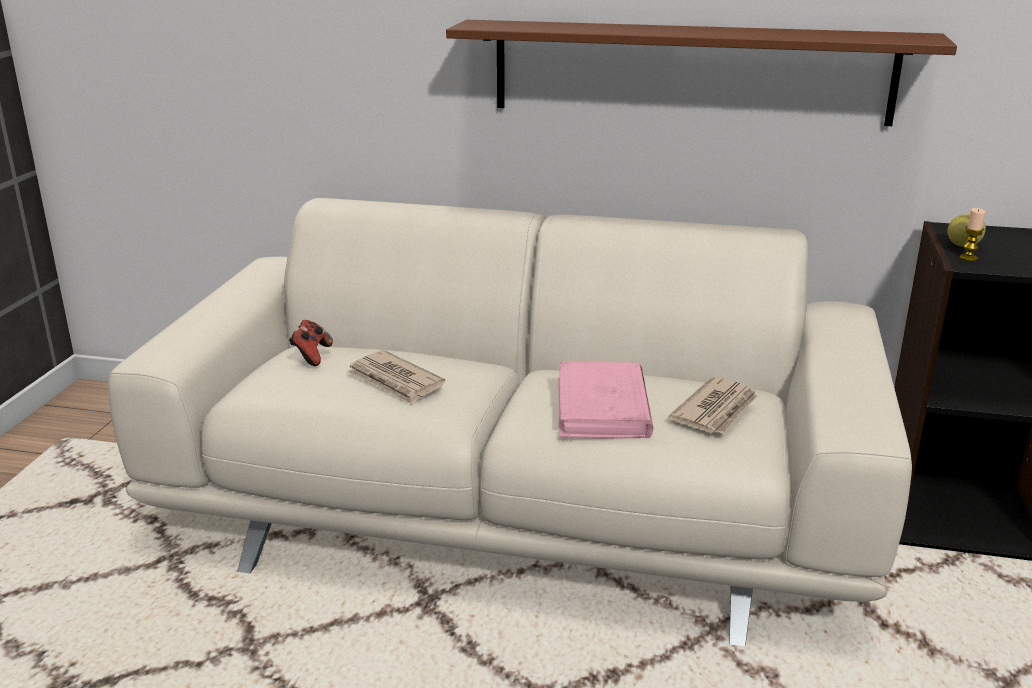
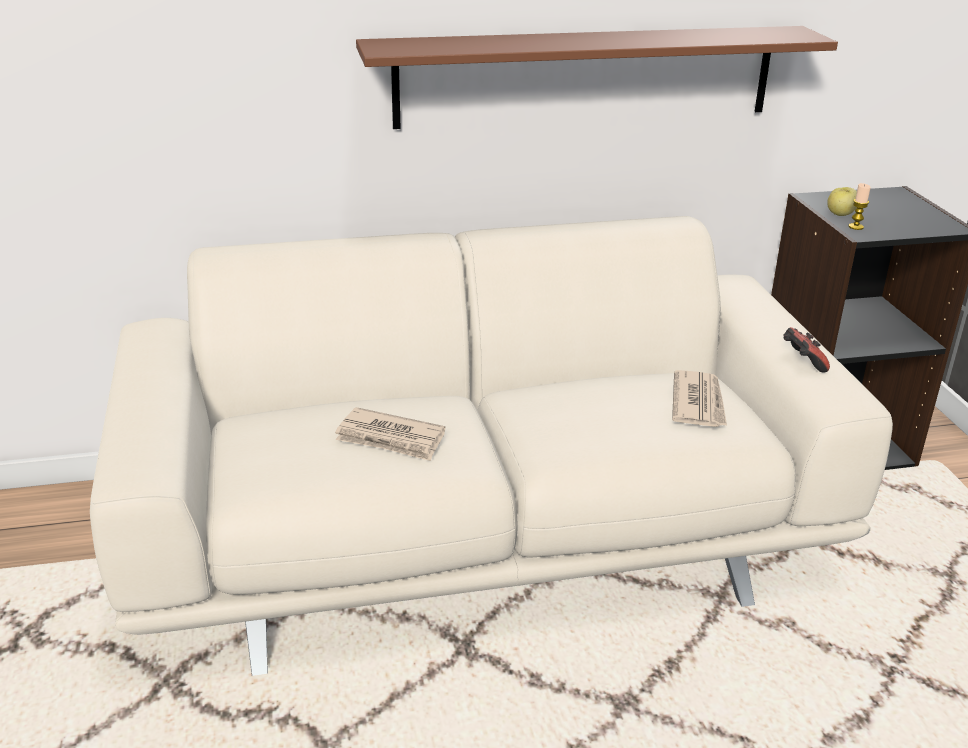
camera: 25 degrees left, 5 degrees up
game controller [289,320,333,366] -> game controller moved to [783,327,830,373]
pink book [559,362,654,439] -> none

